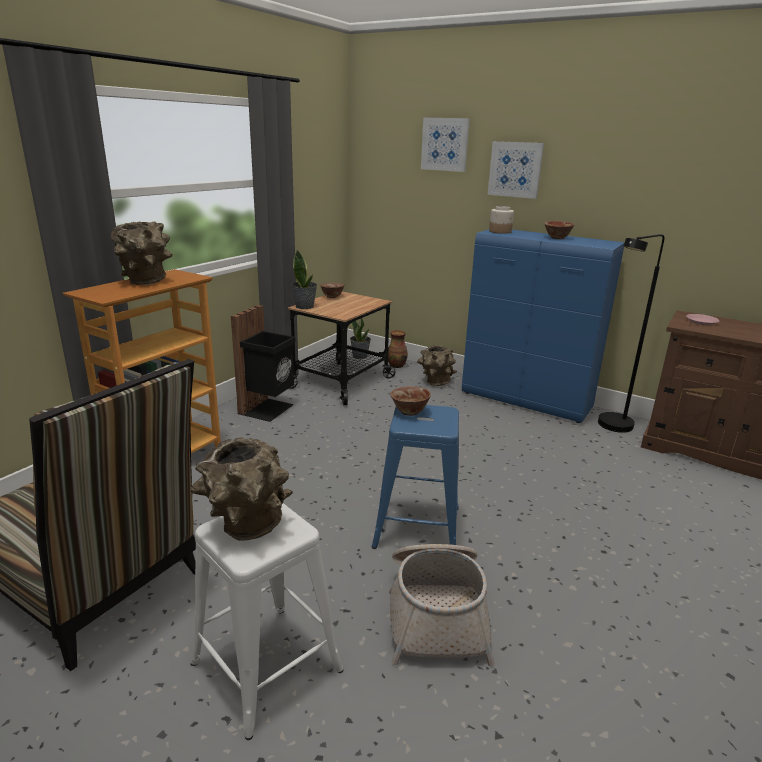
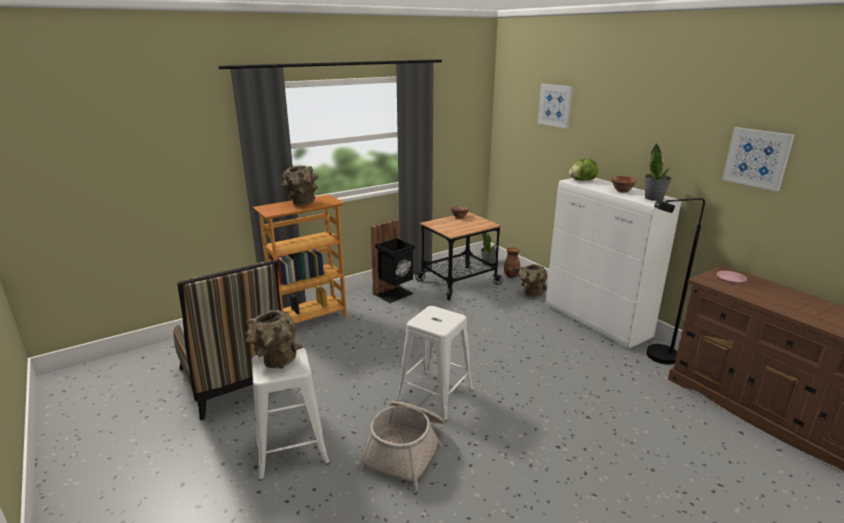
camera: 25 degrees right, 0 degrees up
potted plant [292,250,317,309] -> potted plant moved to [645,143,672,201]
blue stool [372,405,459,549] -> white stool [396,306,474,422]
bowl [390,386,431,416] -> none
blue cabinet [462,229,625,423] -> white cabinet [546,178,682,348]
picture [488,141,544,199] -> picture moved to [722,127,795,191]
jar [489,206,514,234] -> lettuce [569,159,598,181]

